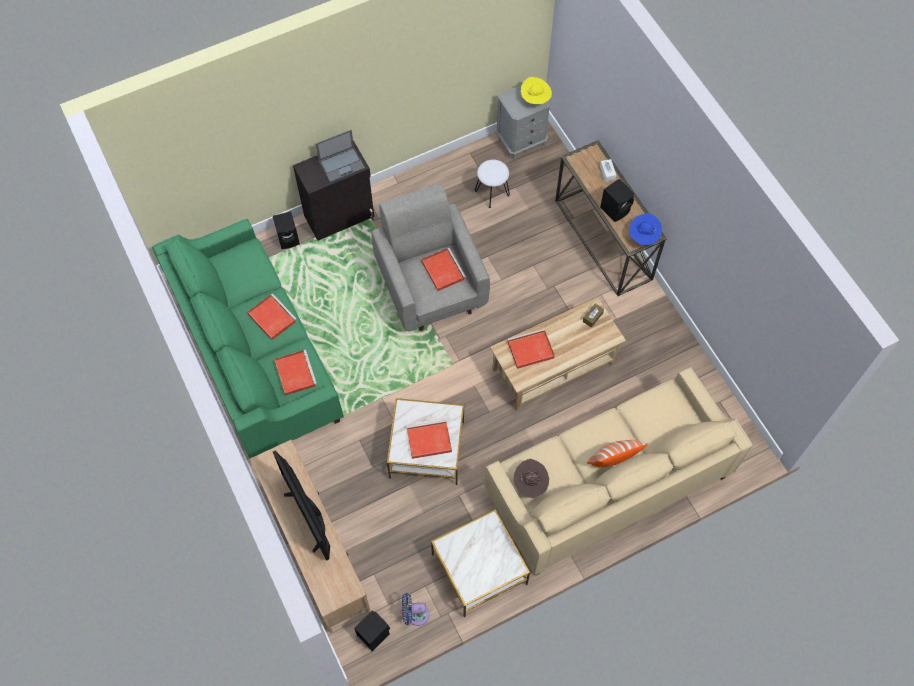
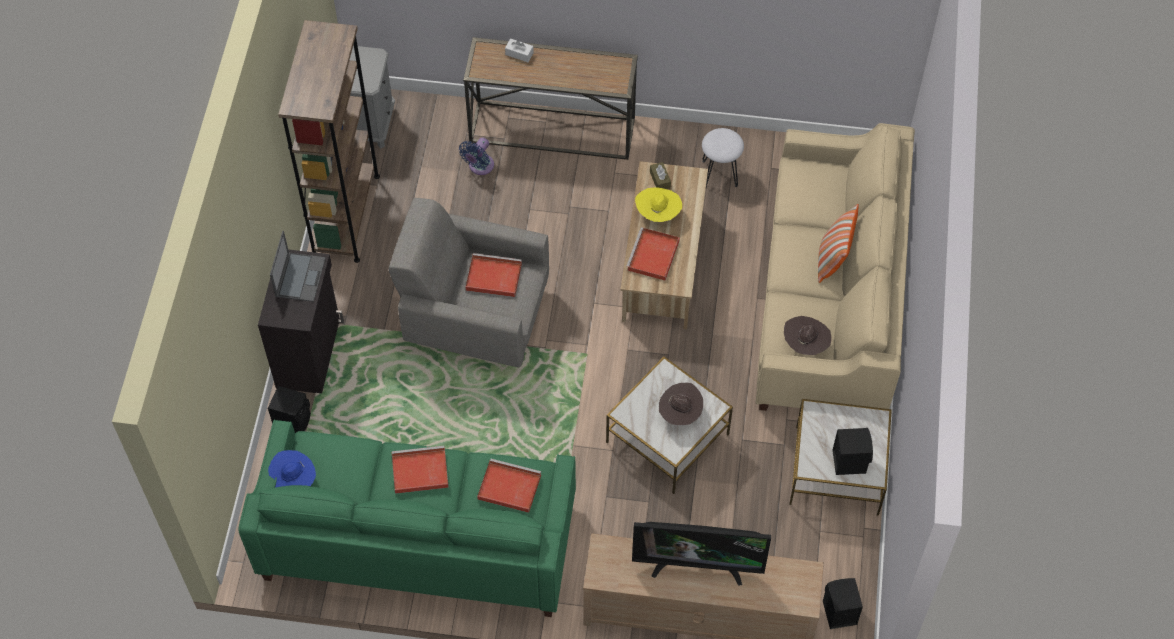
camera: 55 degrees left, 5 degrees down
blue fan [402,593,430,626] -> blue fan moved to [459,137,494,175]
red tray [407,420,452,459] -> brown hat [659,383,703,425]
white stool [475,160,510,208] -> white stool moved to [702,128,744,187]
yellow hat [521,77,552,104] -> yellow hat moved to [635,187,682,222]
black speaker [600,179,634,222] -> black speaker moved to [832,428,873,475]
blue hat [629,214,662,245] -> blue hat moved to [268,450,316,487]
none -> brown bookcase [278,20,380,263]

